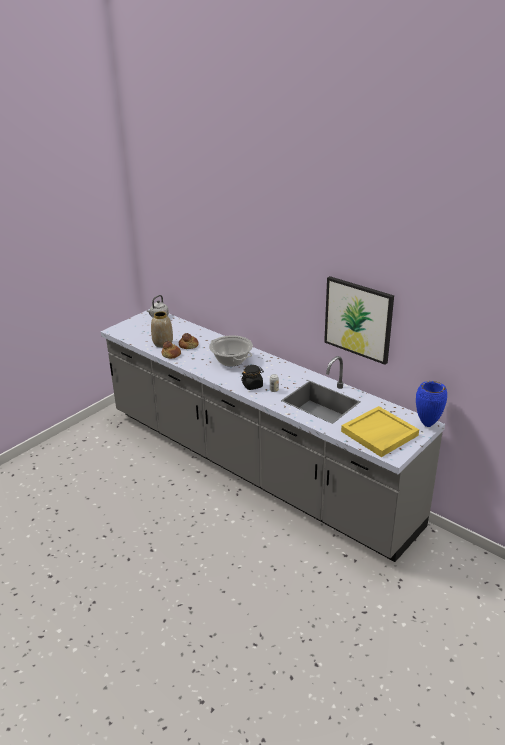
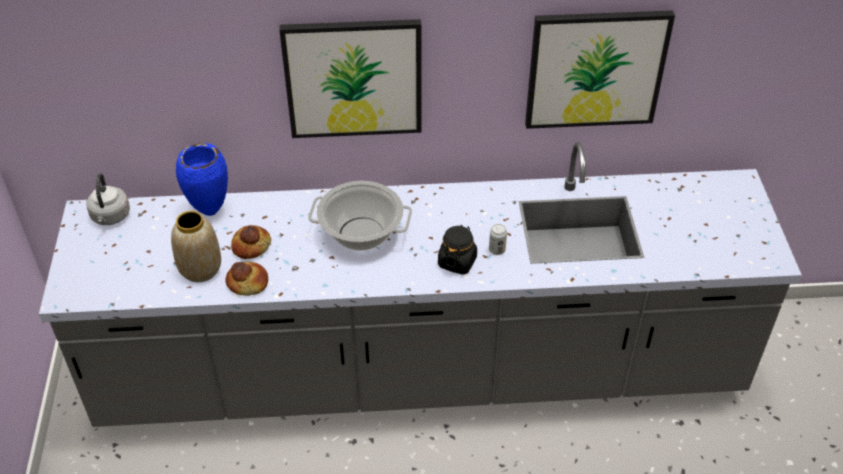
camera: 45 degrees left, 15 degrees up
yellow tray [341,406,419,457] -> none
blue vase [416,381,447,427] -> blue vase moved to [176,143,228,216]
none -> picture [279,19,421,138]

